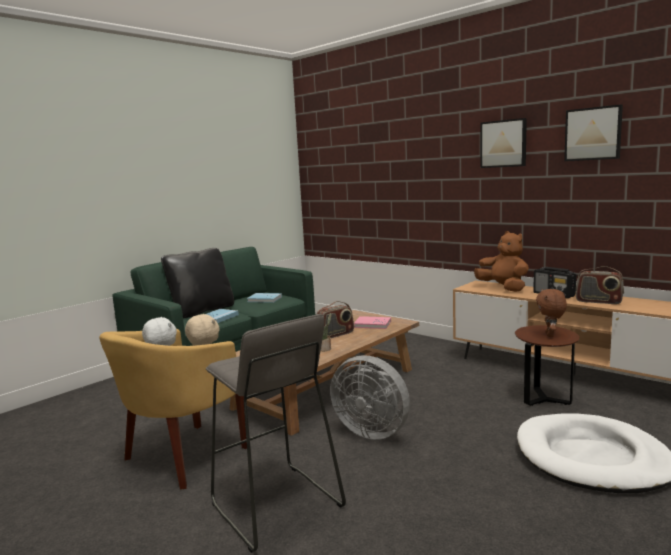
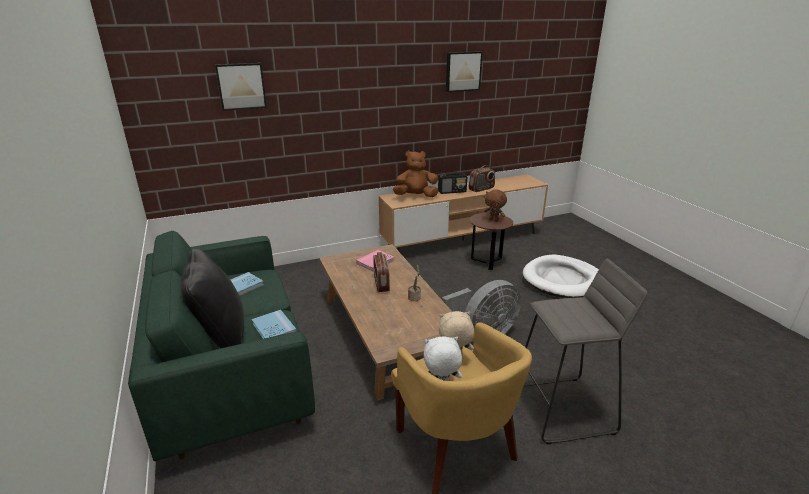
camera: 65 degrees left, 15 degrees up
picture [480,118,527,168] -> picture moved to [215,63,267,111]

